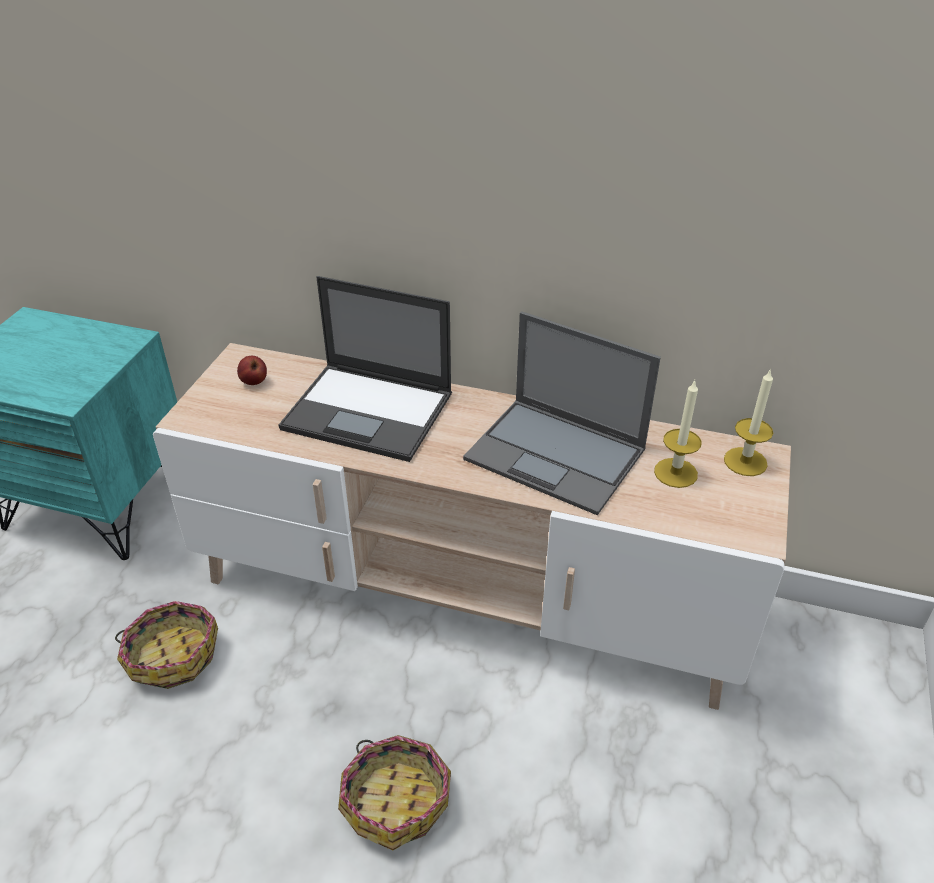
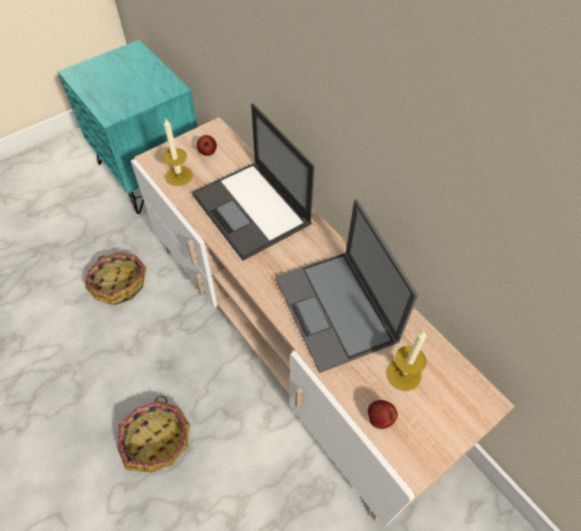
camera: 35 degrees right, 15 degrees up
candle [724,369,773,476] -> candle moved to [162,119,193,186]
none -> apple [368,400,398,429]

